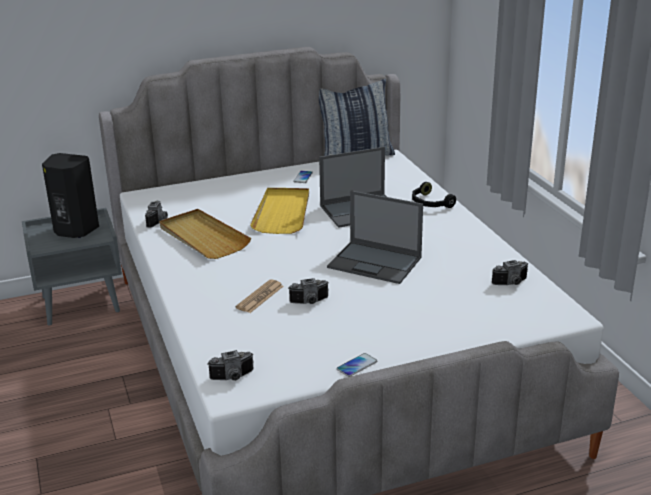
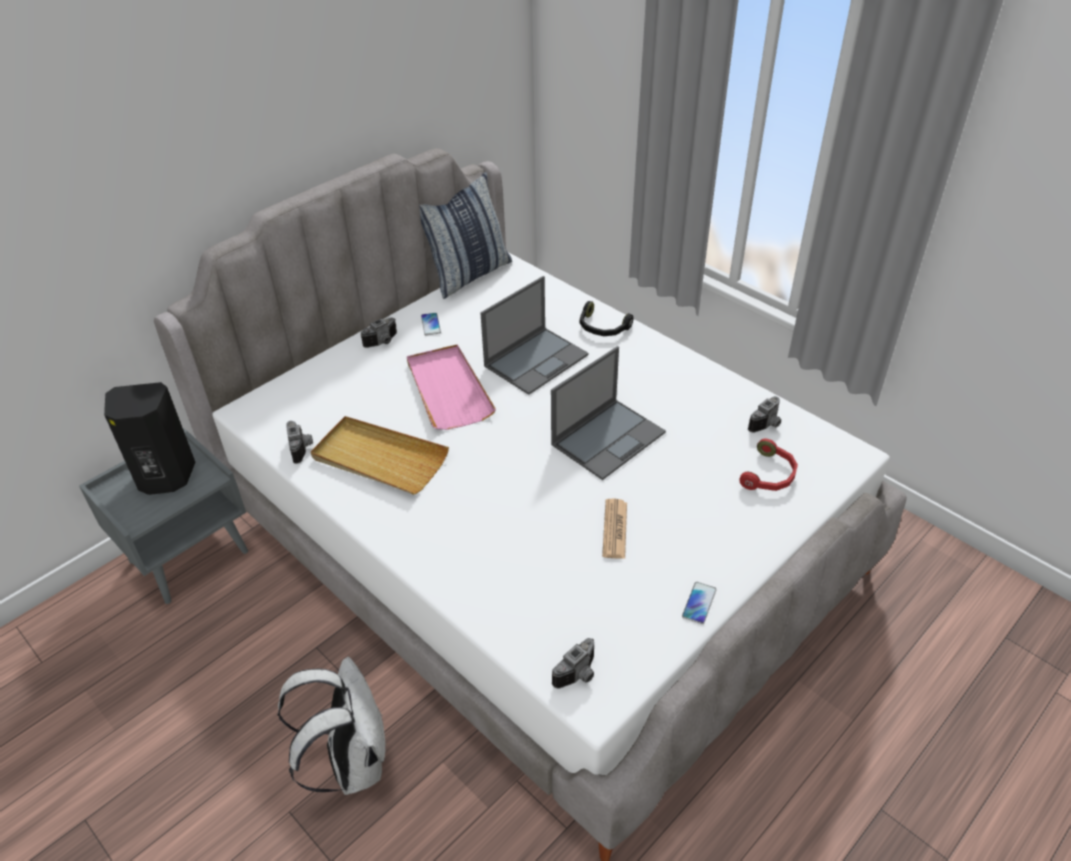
camera: 25 degrees left, 15 degrees up
newspaper [235,280,284,313] -> newspaper moved to [602,499,627,559]
yellow tray [250,188,309,234] -> pink tray [407,345,496,430]
camera [288,278,329,304] -> camera moved to [361,318,397,348]
laptop [327,191,423,284] -> laptop turned 45 degrees counterclockwise [551,346,666,480]
none -> white backpack [278,657,385,795]
none -> red headphones [739,439,798,491]

